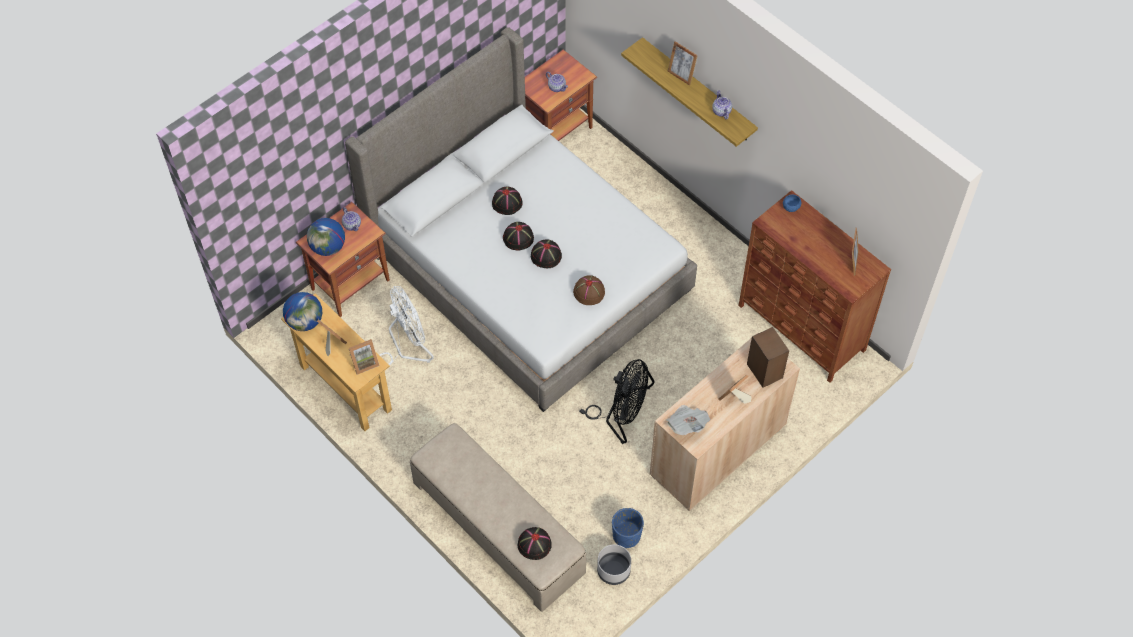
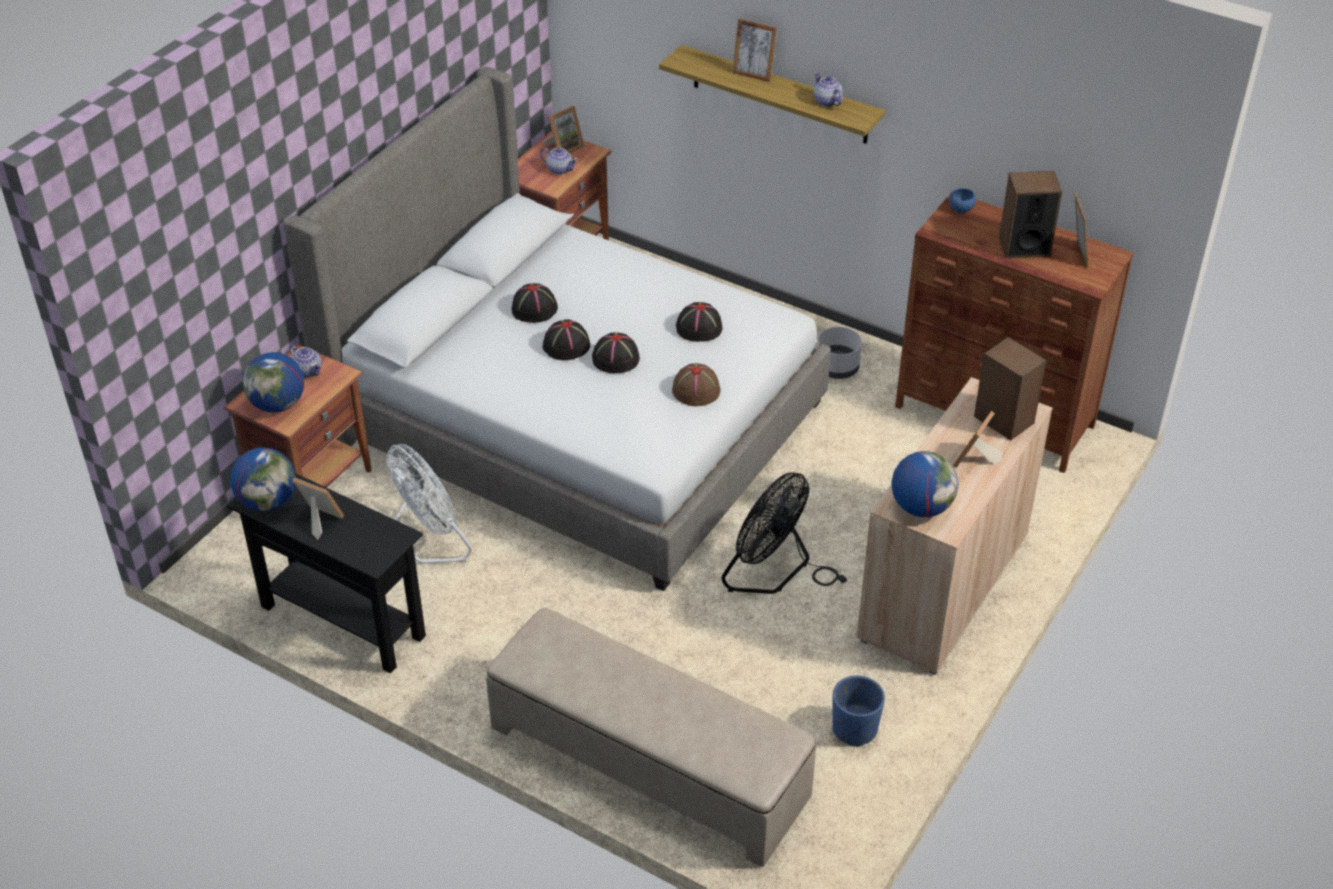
camera: 15 degrees left, 15 degrees down
beige console table [281,293,392,431] -> black console table [227,473,426,673]
picture frame [349,339,380,375] -> picture frame moved to [544,106,585,154]
black hat [518,527,552,560] -> black hat moved to [676,302,722,342]
black fan [580,359,655,444] -> black fan turned 150 degrees counterclockwise [722,472,847,594]
grey planter [597,544,631,585] -> grey planter moved to [817,327,862,379]
newspaper [666,405,710,435] -> globe [891,451,958,517]
none -> speaker [999,171,1062,258]

